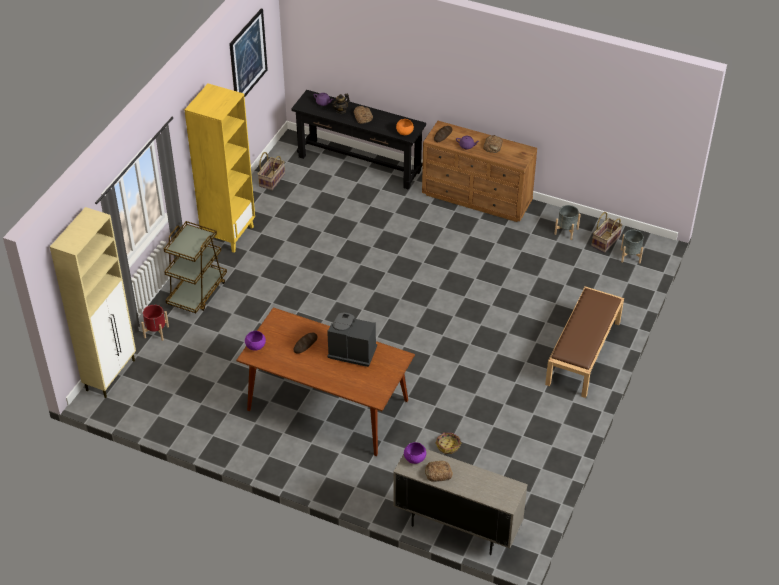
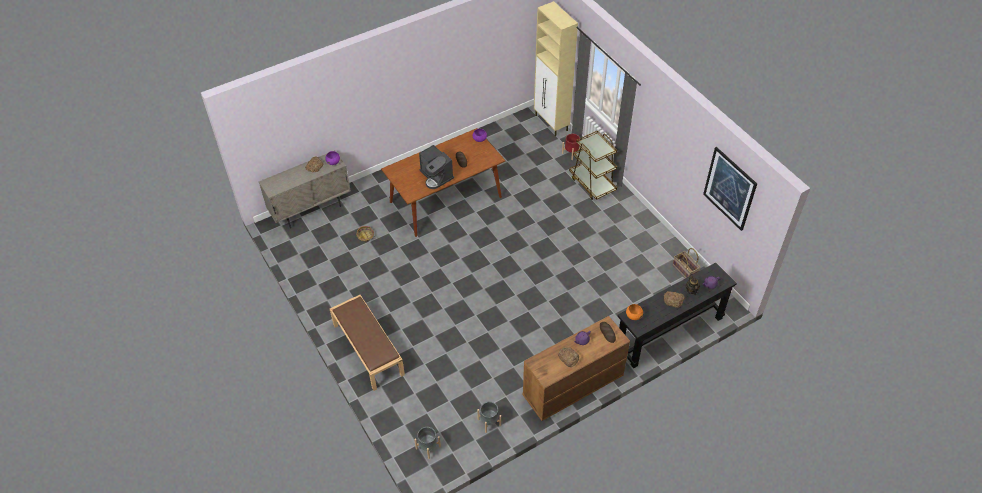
camera: 125 degrees right, 5 degrees up
yellow bookcase [185,84,255,253] -> none
coffee machine [327,312,377,367] -> coffee machine turned 90 degrees clockwise [419,145,454,189]
basket [592,212,622,253] -> none

